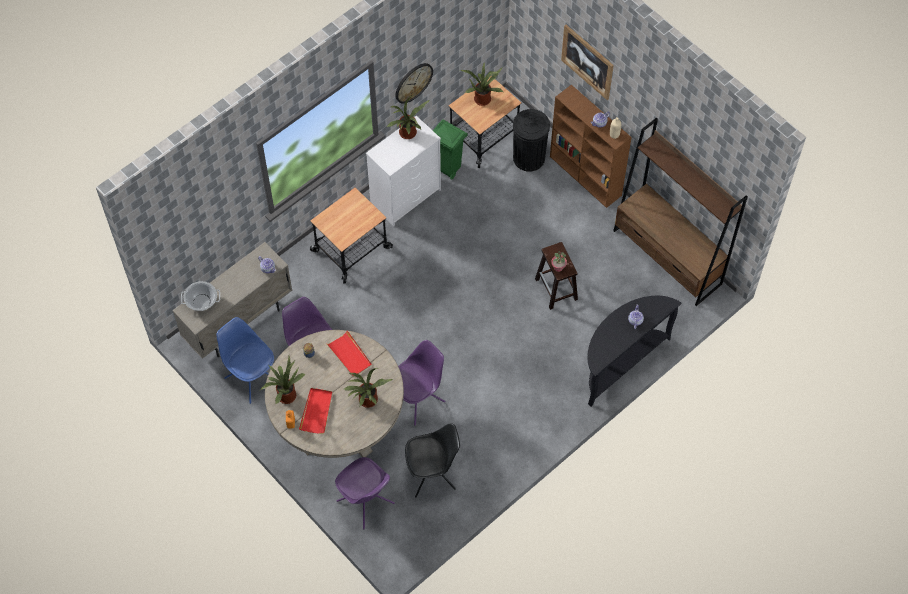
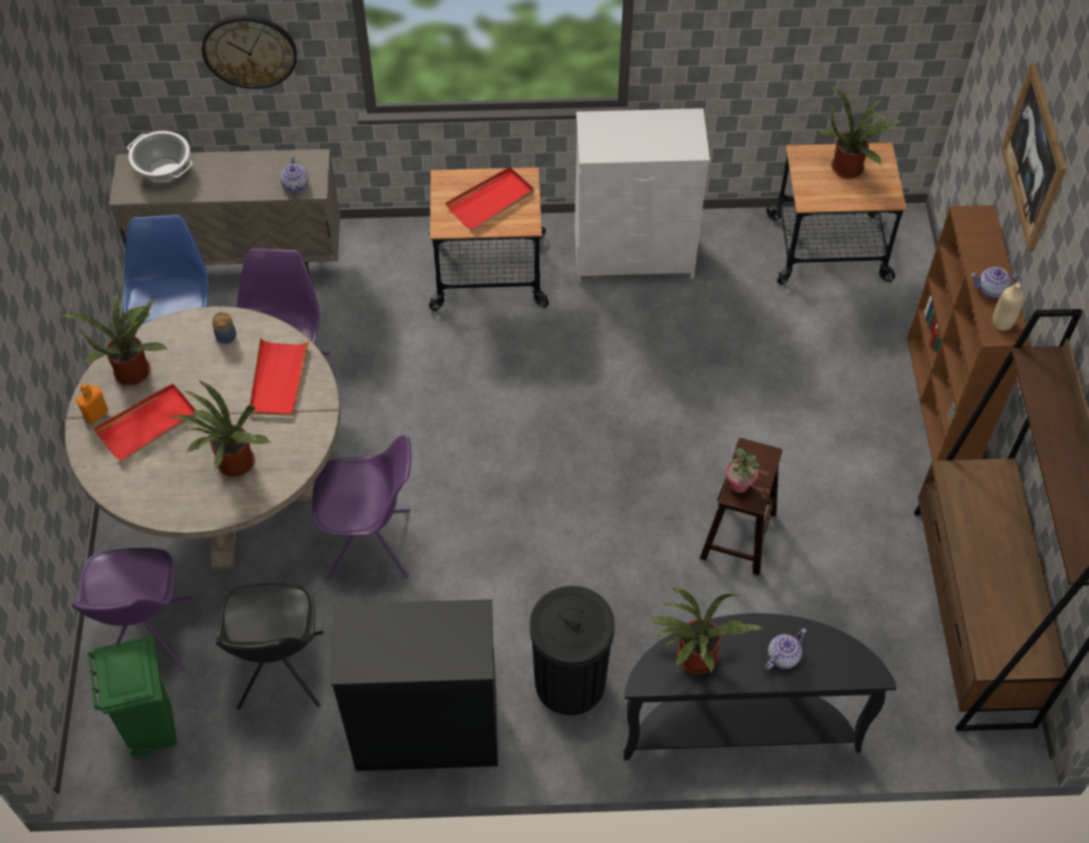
camera: 40 degrees right, 5 degrees down
potted plant [387,95,430,139] -> potted plant moved to [652,588,764,674]
wall clock [395,63,433,104] -> wall clock moved to [202,15,297,89]
black chair [405,423,460,498] -> black chair turned 60 degrees clockwise [216,583,324,710]
green trash can [433,119,468,180] -> green trash can moved to [87,637,177,758]
black trash can [513,109,550,172] -> black trash can moved to [530,586,615,715]
none -> black dresser [331,599,498,771]
none -> red tray [445,167,534,230]

